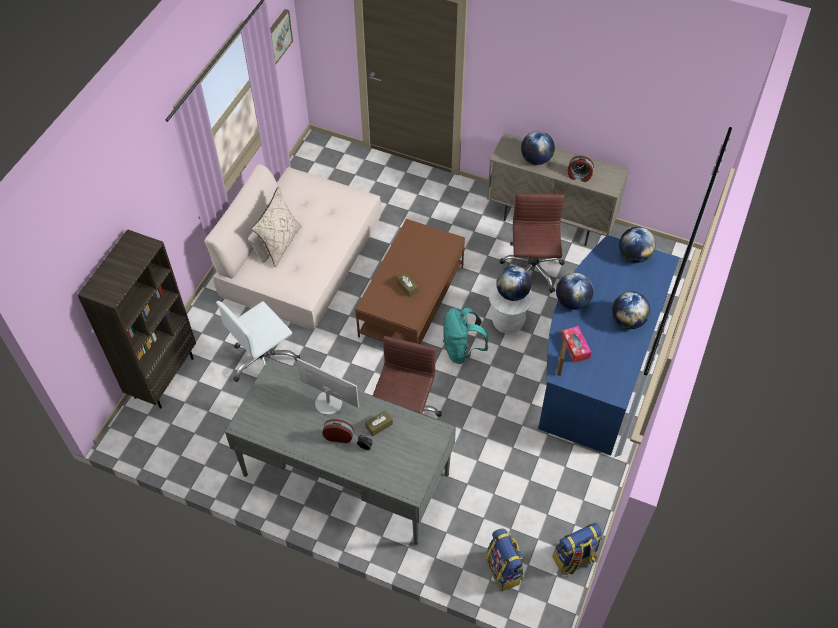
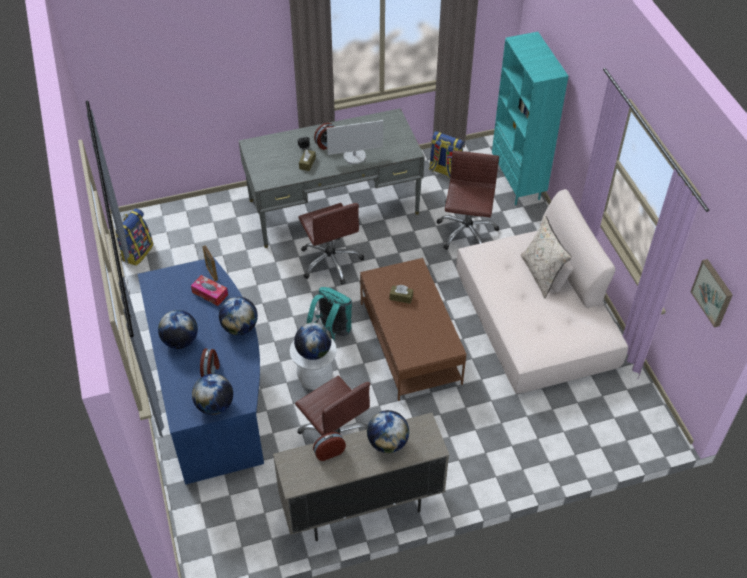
camera: 140 degrees right, 5 degrees down
brown bookcase [78,229,196,409] -> turquoise bookcase [492,32,568,205]
white office chair [216,301,300,382] -> brown office chair [436,150,499,250]
backpack [486,529,524,591] -> backpack moved to [429,131,464,178]
none -> alarm clock [200,349,220,377]

